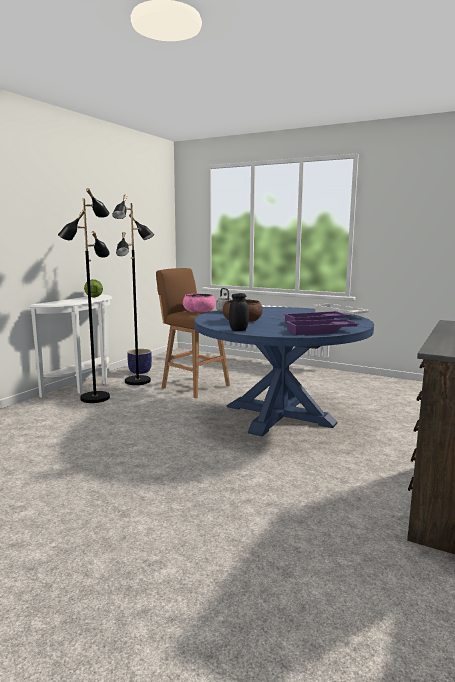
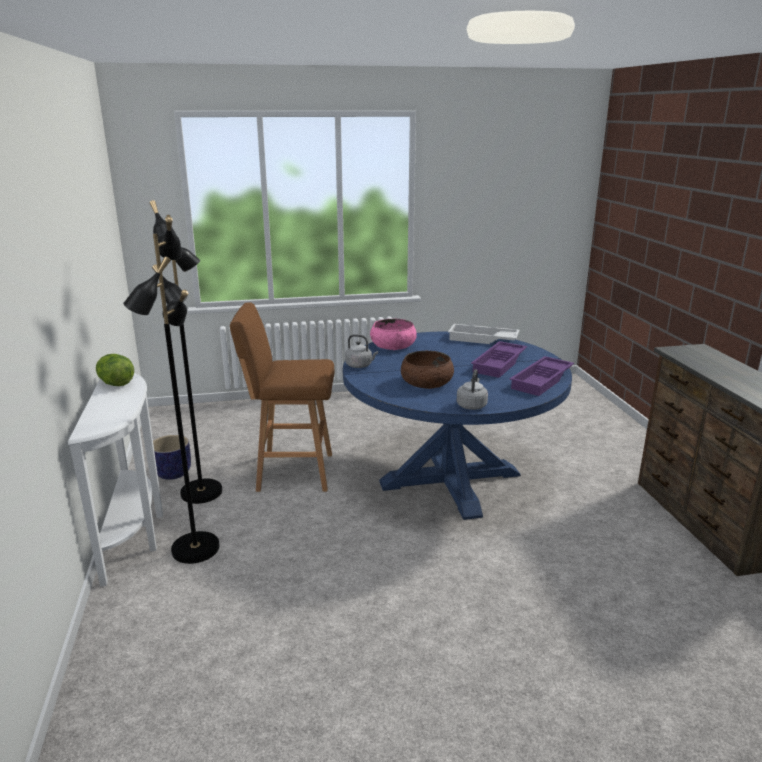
camera: 40 degrees left, 10 degrees up
pink bowl [183,294,216,312] -> pink bowl moved to [370,319,417,350]
black jar [229,293,249,331] -> grey kettle [457,369,488,410]

